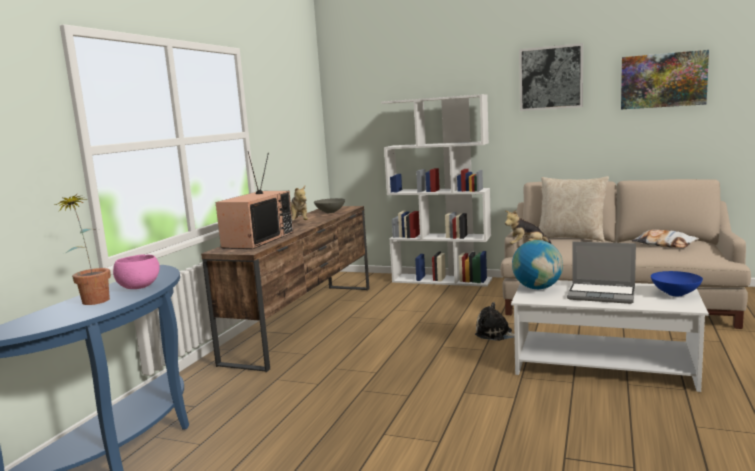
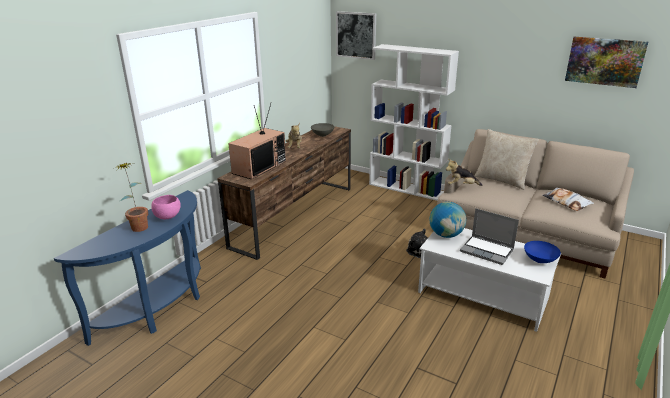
camera: 10 degrees right, 15 degrees up
picture [519,43,583,111] -> picture moved to [336,11,376,60]

